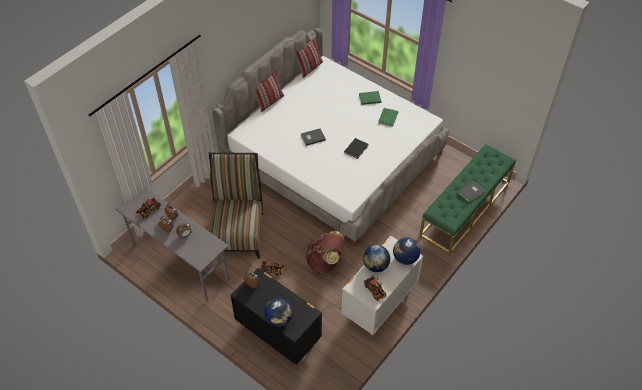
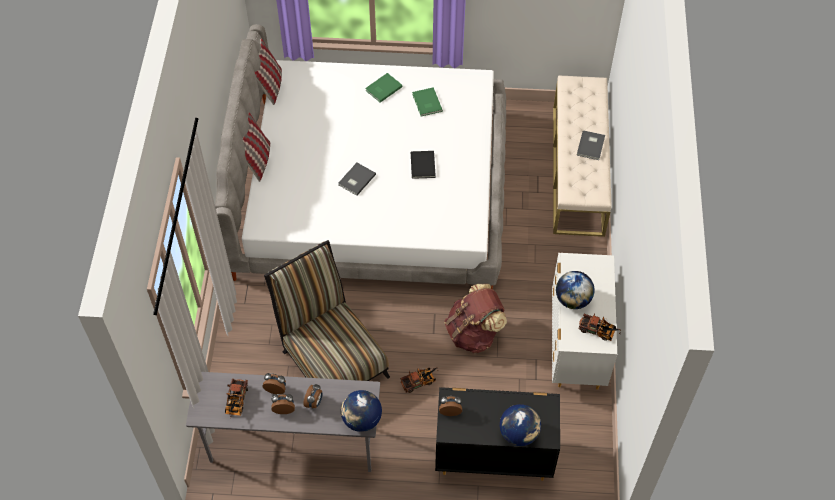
camera: 35 degrees left, 5 degrees up
globe [393,237,420,265] -> globe moved to [341,390,382,432]
green bench [419,144,516,254] -> beige bench [553,75,611,237]

